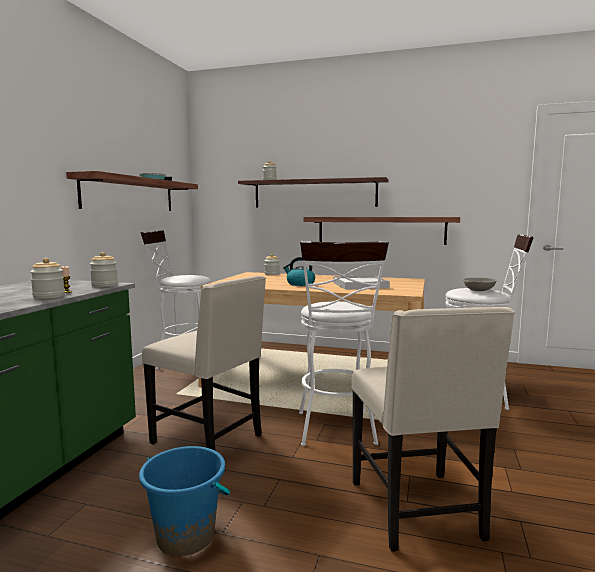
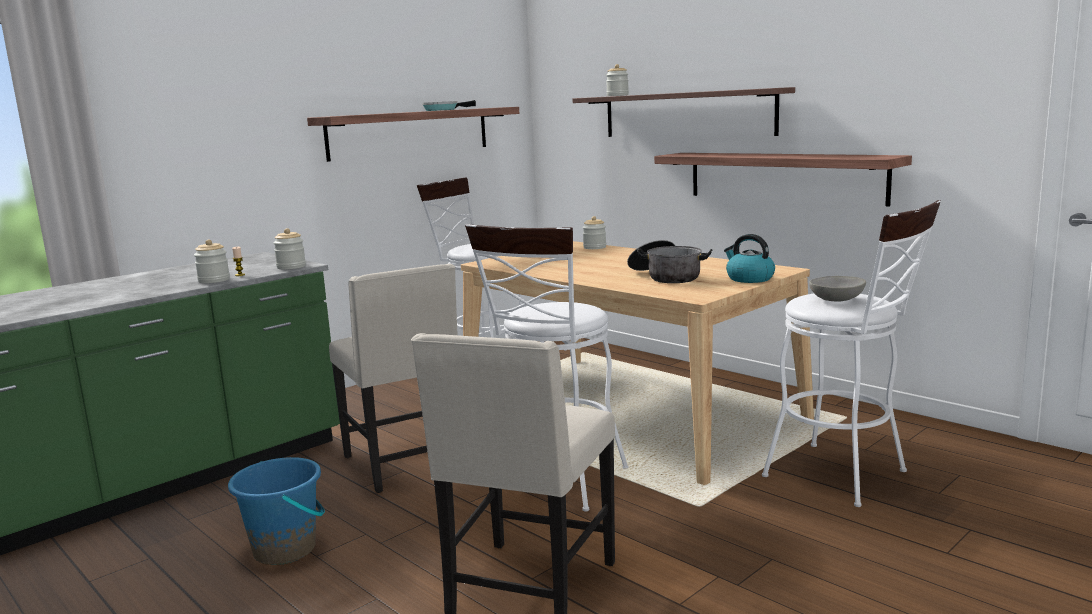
camera: 30 degrees right, 5 degrees up
kettle [283,257,315,286] -> kettle moved to [724,234,775,283]
white tray [333,275,390,290] -> cooking pot [627,240,712,283]

